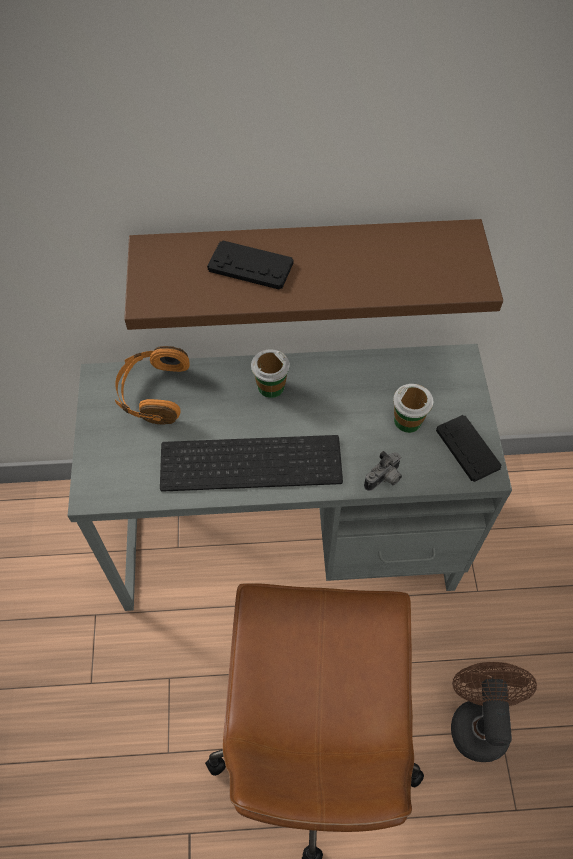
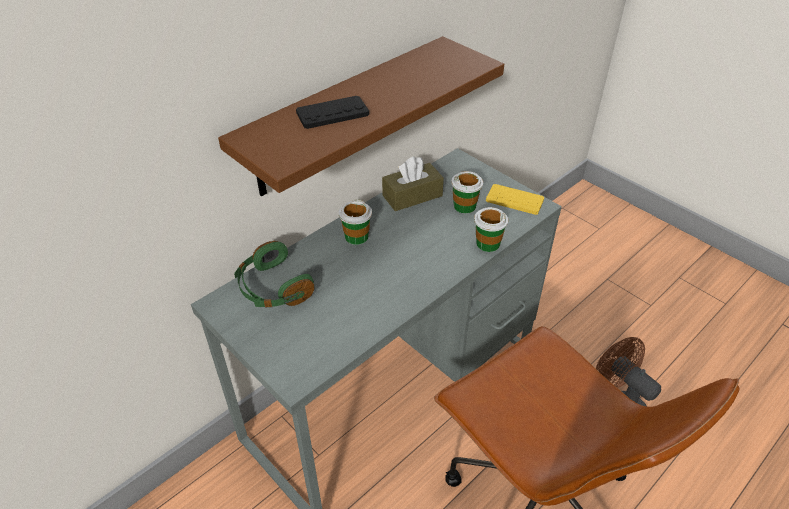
camera: 40 degrees left, 15 degrees down
orange headphones [115,346,190,425] -> green headphones [234,241,314,307]
keyboard [160,435,343,492] -> none
camera [364,451,402,491] -> cup [474,207,508,252]
black game controller [436,415,502,482] -> yellow game controller [486,184,544,215]
none -> brown tissue box [382,156,444,211]

